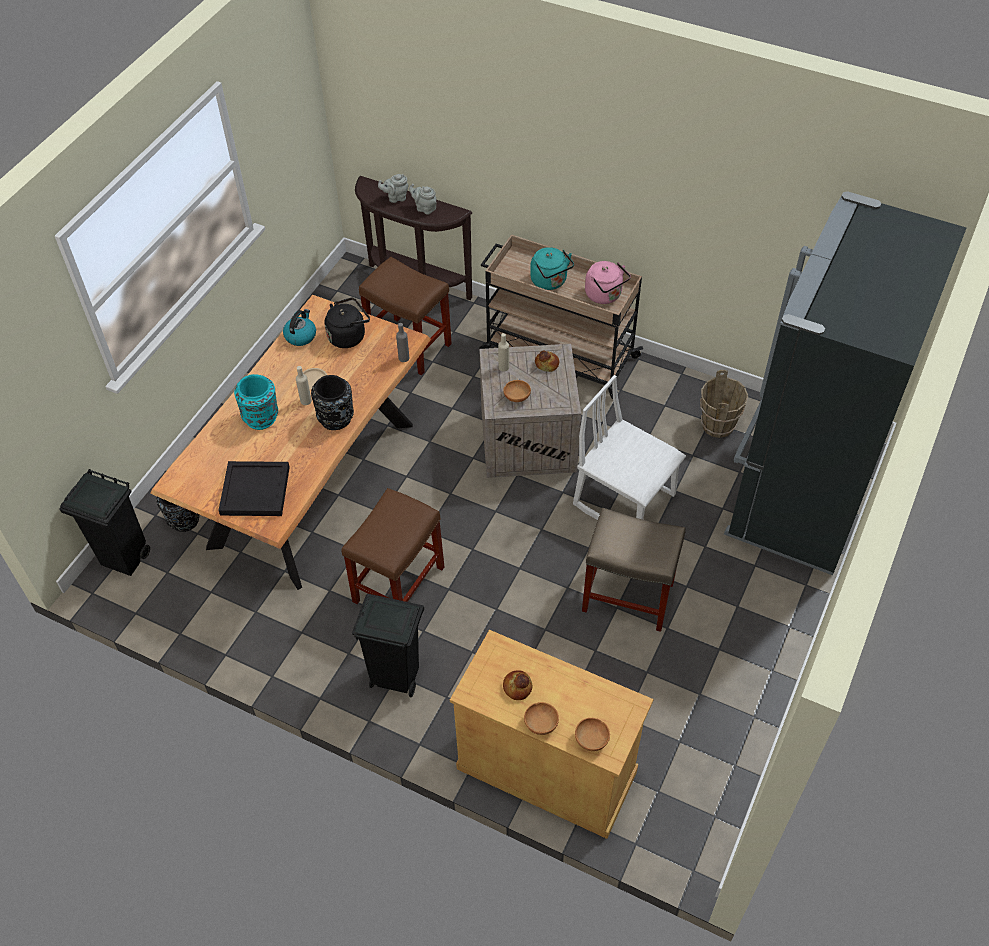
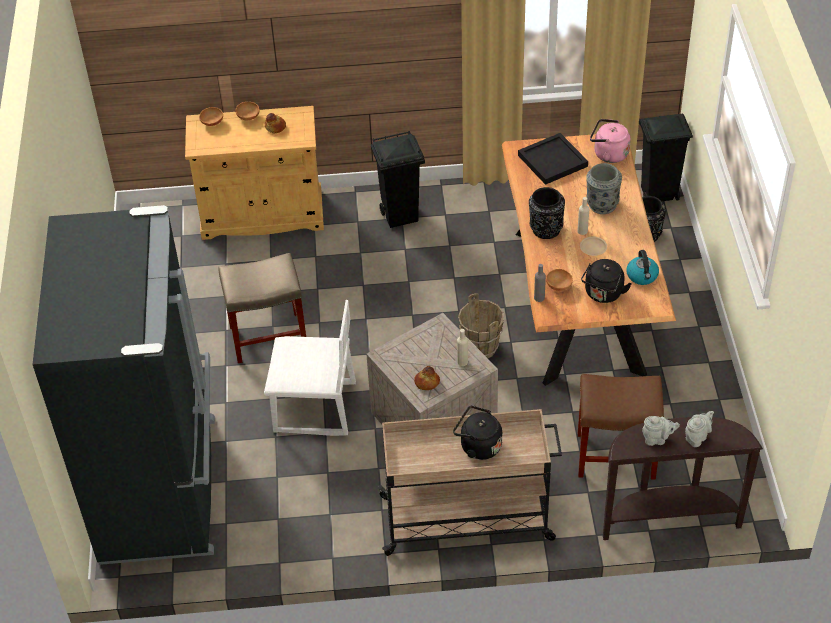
camera: 150 degrees right, 5 degrees down
turquoise vase [234,374,278,430] -> grey vase [586,163,622,214]
brown stool [342,488,444,604] -> none
brown bowl [503,380,531,402] -> brown bowl moved to [546,269,573,291]
turquoise kettle [530,247,574,290] -> black kettle [453,406,502,460]
pink kettle [585,261,631,304] -> pink kettle moved to [590,119,631,163]
brown bucket [700,370,748,438] -> brown bucket moved to [458,293,504,358]

